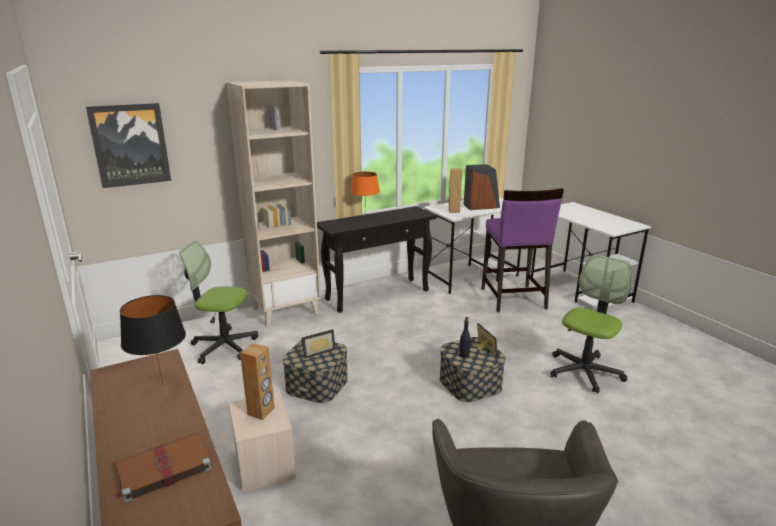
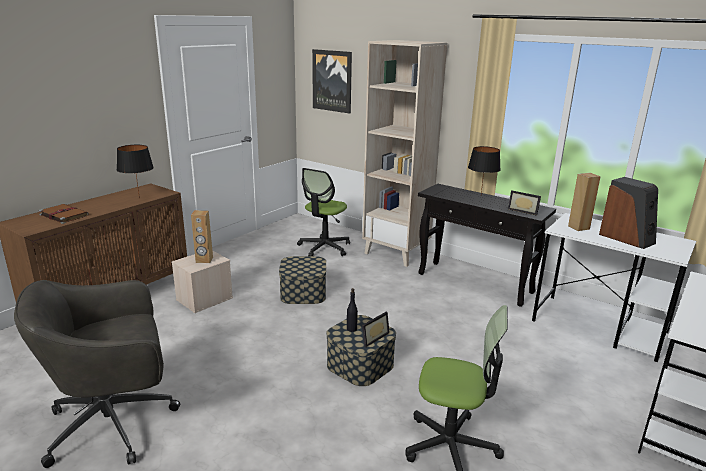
camera: 65 degrees right, 0 degrees up
office chair [179,241,258,364] -> office chair turned 135 degrees counterclockwise [297,168,350,256]
picture frame [302,329,336,359] -> picture frame moved to [508,190,541,216]
orange table lamp [350,172,380,218] -> black table lamp [468,146,501,193]
purple stool [481,188,564,312] -> none

